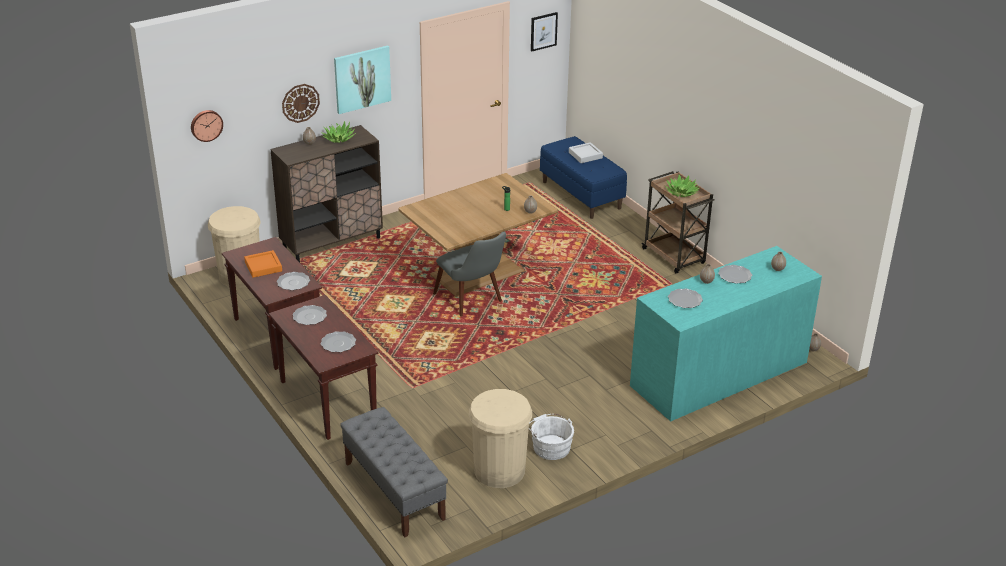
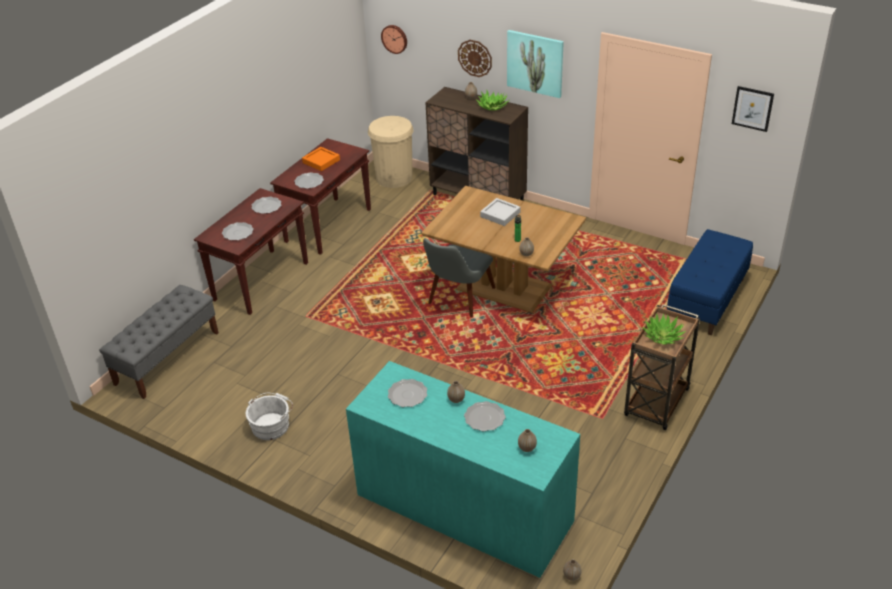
camera: 65 degrees right, 5 degrees up
beige trash can [469,389,532,488] -> none
grey tray [569,142,603,163] -> grey tray moved to [480,198,521,226]

